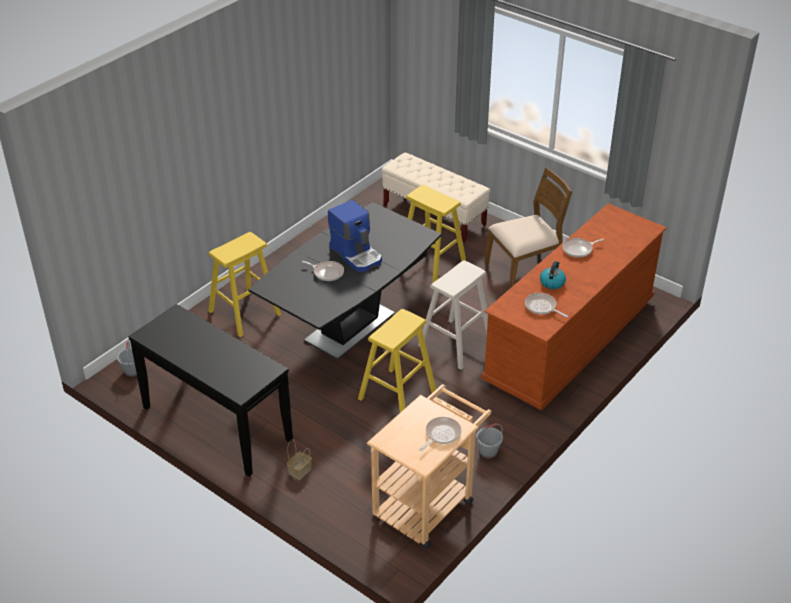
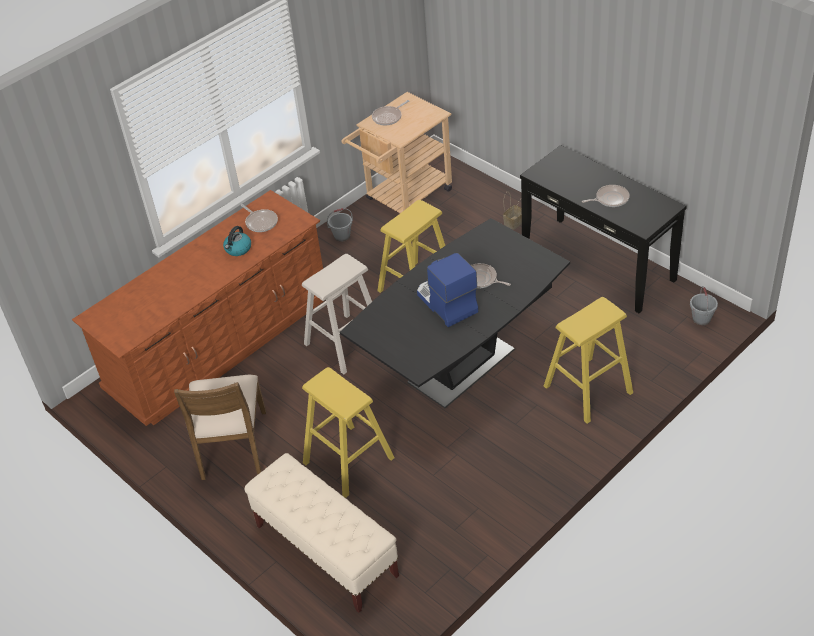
camera: 170 degrees left, 5 degrees up
brown chair [484,167,572,289] -> brown chair turned 75 degrees counterclockwise [174,375,266,480]
frying pan [562,238,604,258] -> frying pan moved to [582,185,630,207]

